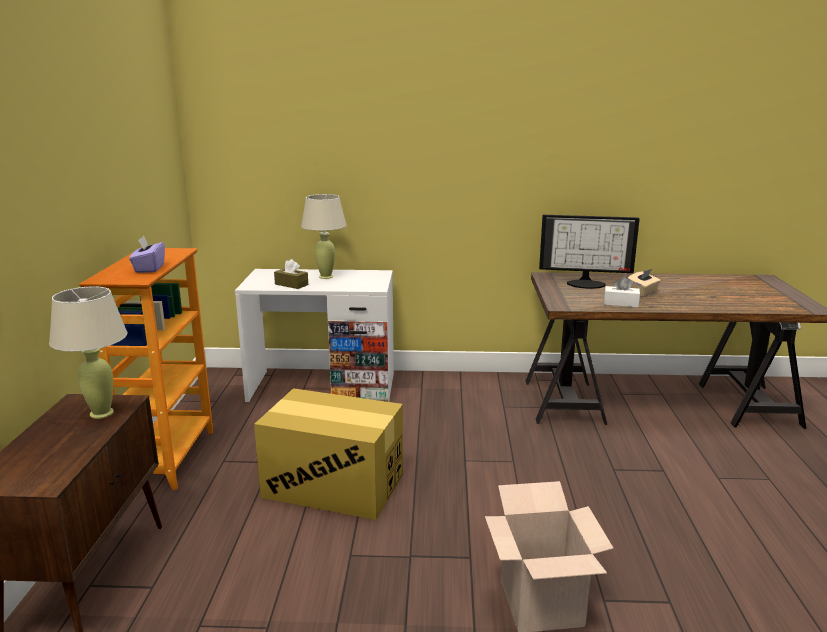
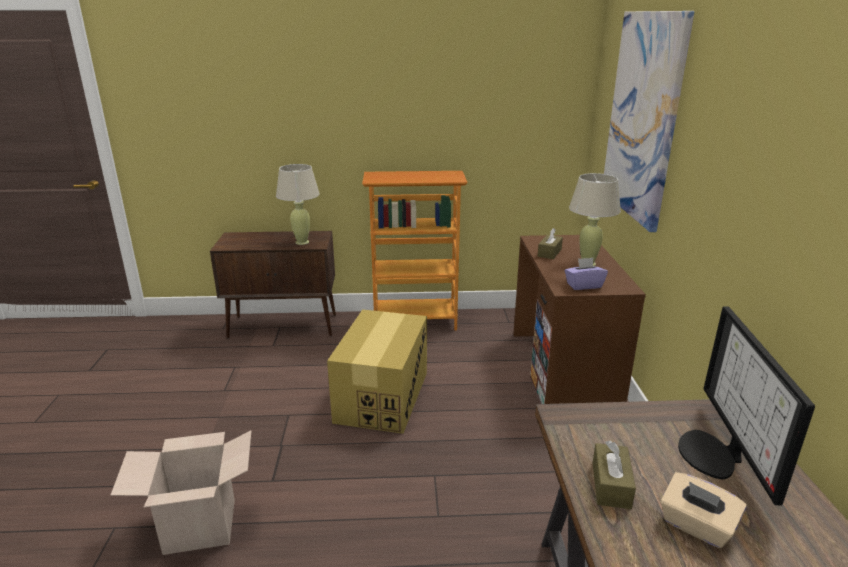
camera: 85 degrees right, 5 degrees up
purple tissue box [129,236,165,273] -> purple tissue box moved to [565,258,608,290]
white desk [235,269,394,402] -> brown desk [513,235,646,404]
white tissue box [604,277,640,308] -> brown tissue box [593,441,636,509]
none -> picture [604,11,695,232]

